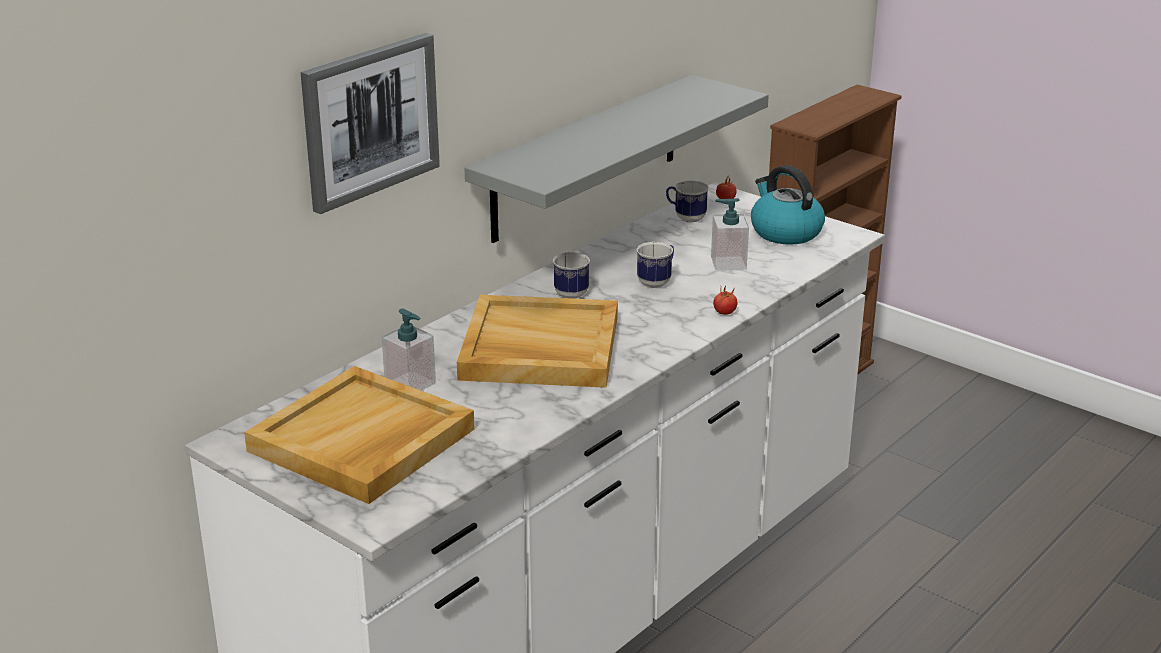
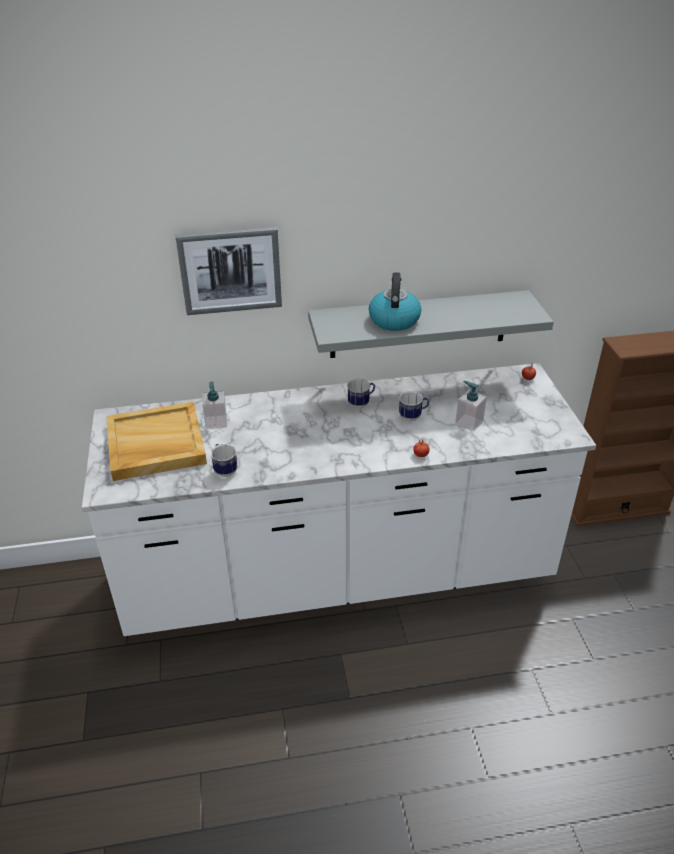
camera: 40 degrees right, 10 degrees up
beige tray [457,295,618,388] -> none
mug [666,181,709,223] -> mug moved to [210,444,237,477]
kettle [751,165,825,245] -> kettle moved to [369,272,421,331]

